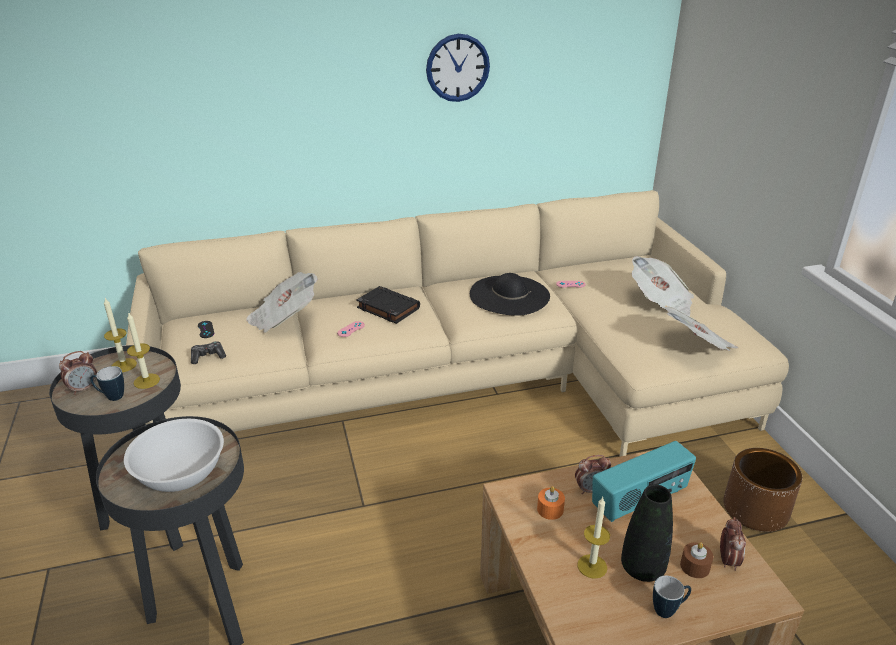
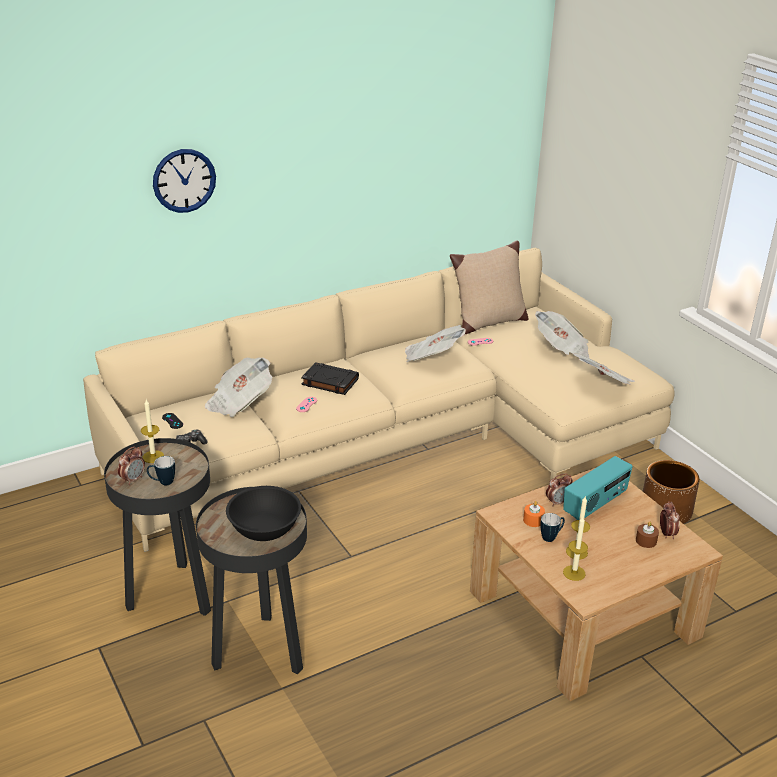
camera: 15 degrees left, 0 degrees up
white bowl [124,419,224,492] -> black bowl [226,486,301,541]
candle [127,313,160,389] -> candle moved to [563,517,588,581]
wall clock [426,34,490,102] -> wall clock moved to [153,149,216,213]
black hat [470,273,550,316] -> newspaper [405,325,466,362]
black vase [621,484,673,582] -> none
mug [653,576,691,618] -> mug moved to [541,513,565,542]
none -> beige pillow [450,240,528,334]

